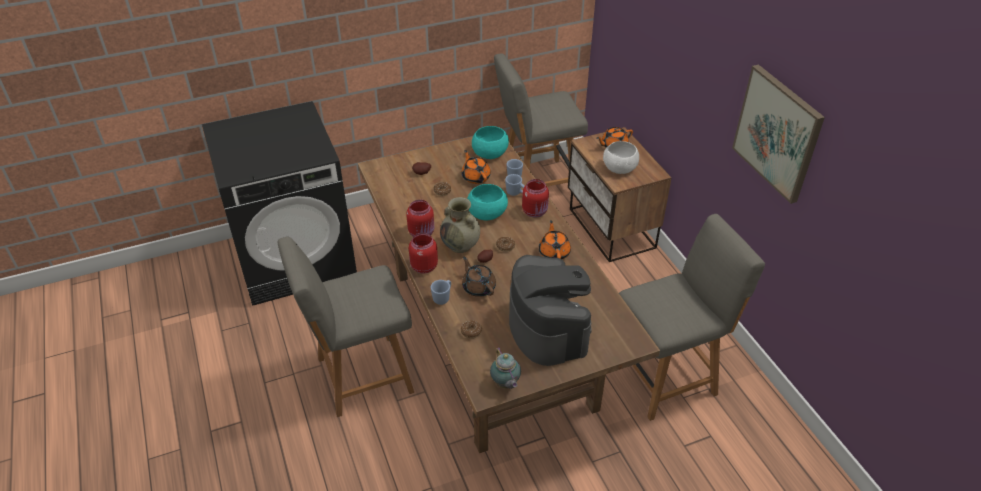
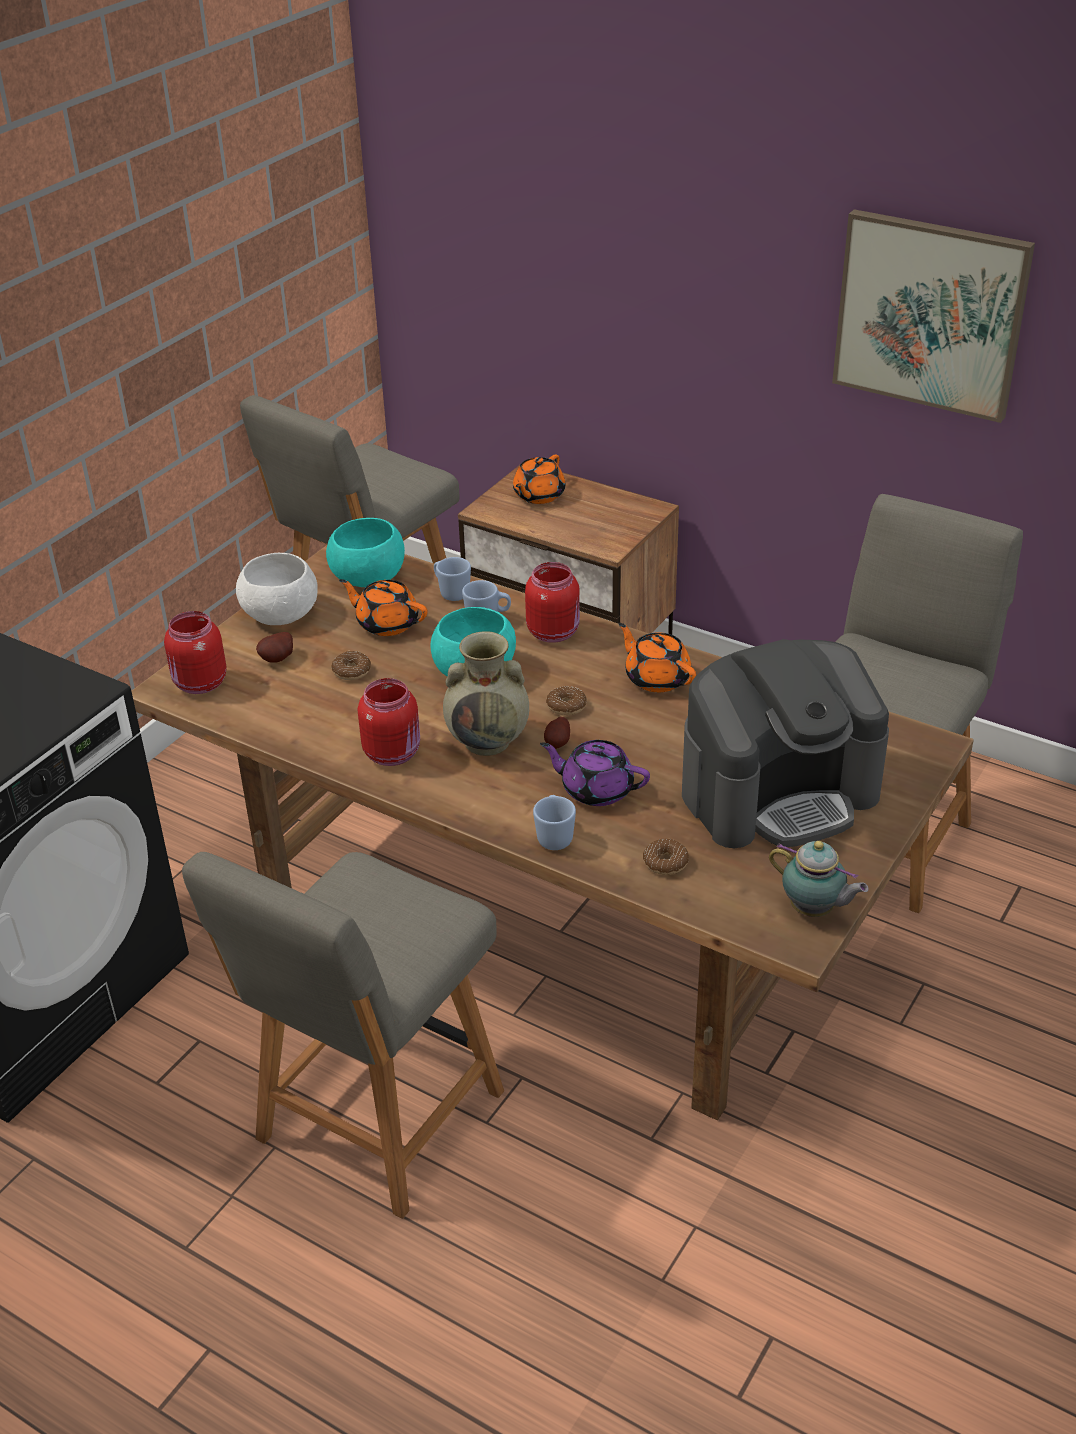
camera: 35 degrees left, 5 degrees down
red jar [409,233,438,274] -> red jar moved to [164,611,227,694]
brown teapot [462,257,496,297] -> purple teapot [540,740,650,806]
coffee machine [509,255,592,366] -> coffee machine turned 120 degrees clockwise [682,639,889,848]
white bowl [603,141,639,174] -> white bowl moved to [236,553,318,625]

